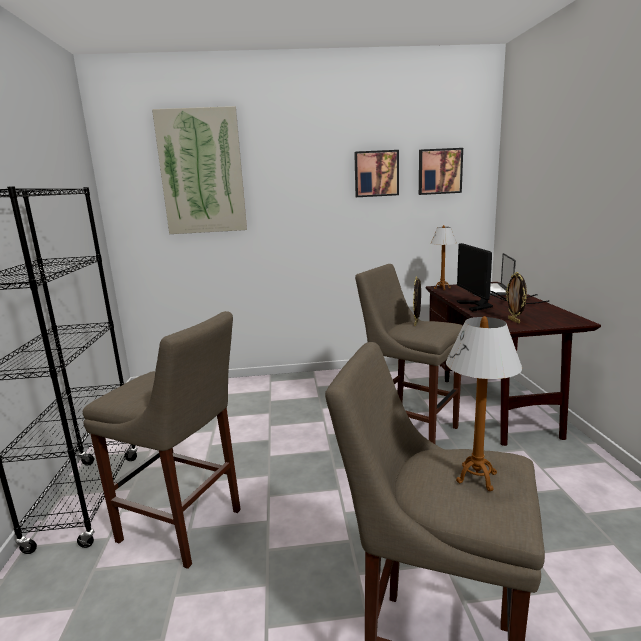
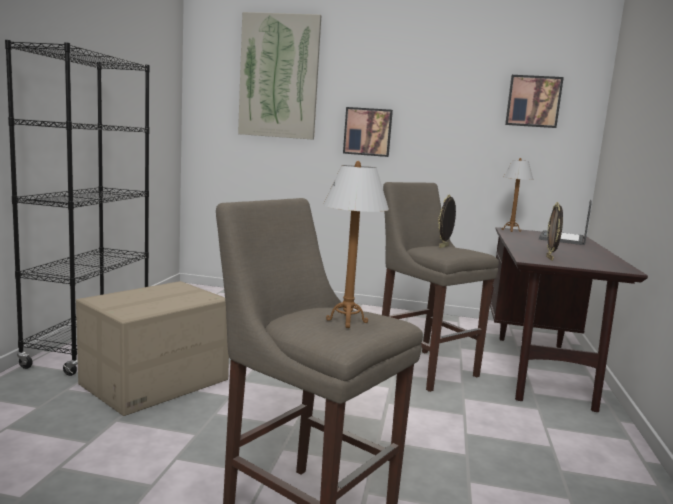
camera: 15 degrees right, 5 degrees down
beige stool [83,311,241,569] -> cardboard box [76,281,229,416]
picture [354,150,399,197] -> picture moved to [343,107,393,157]
monitor [457,243,549,311] -> none

